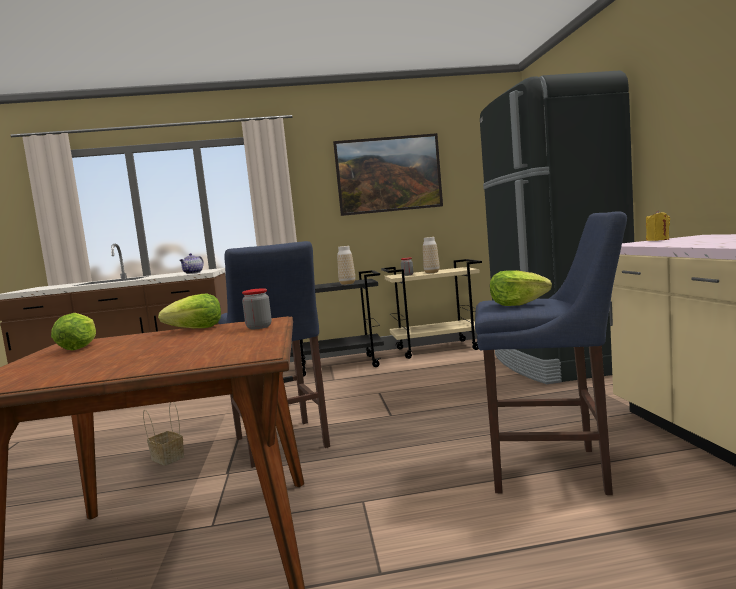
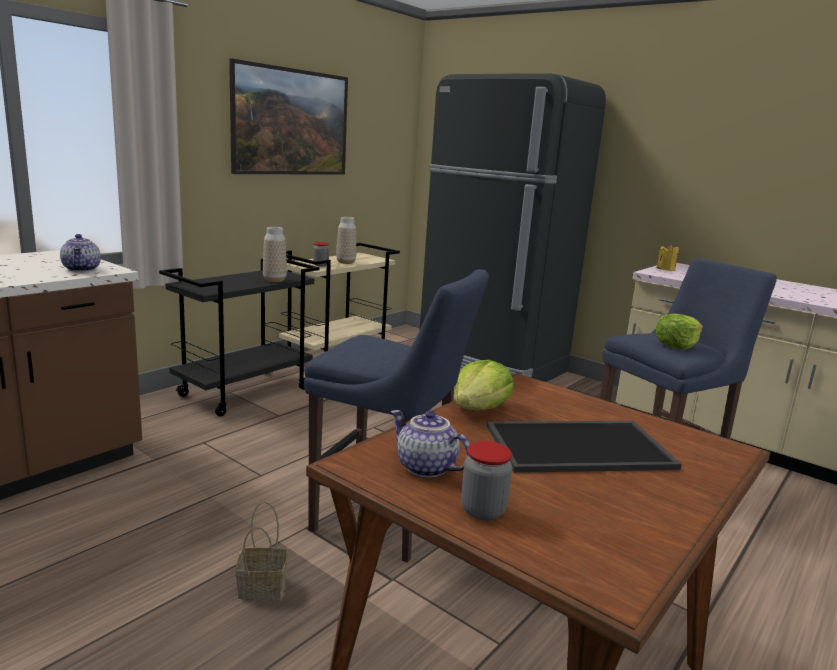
camera: 45 degrees left, 10 degrees up
lettuce [51,313,96,350] -> teapot [391,410,470,478]
jar [242,288,272,329] -> jar moved to [461,441,512,521]
none -> tray [487,421,682,473]

